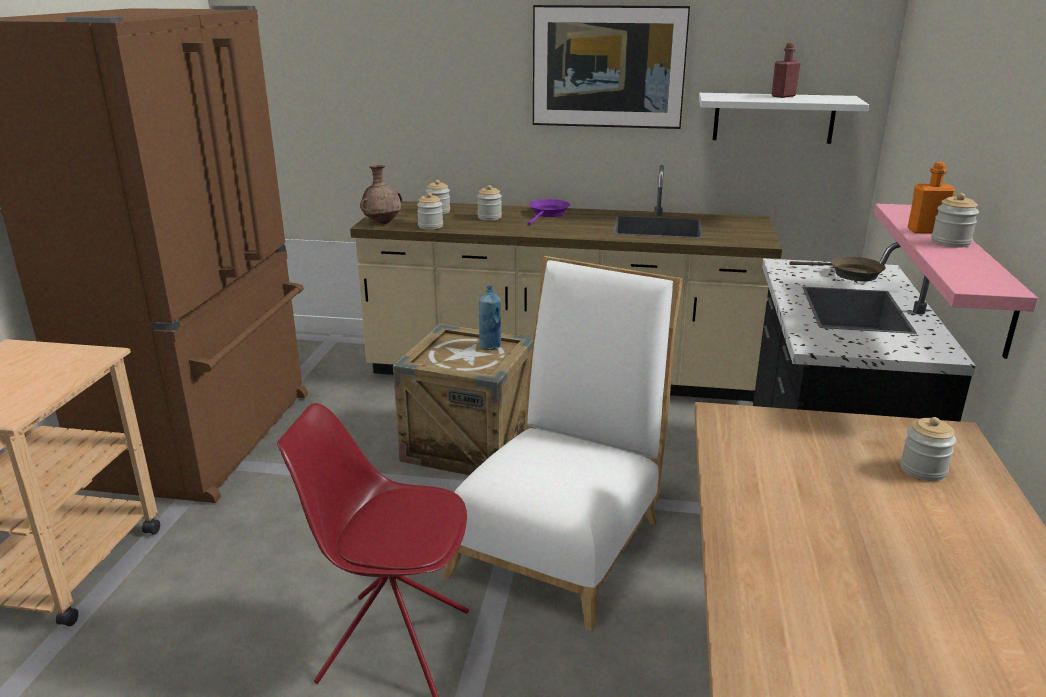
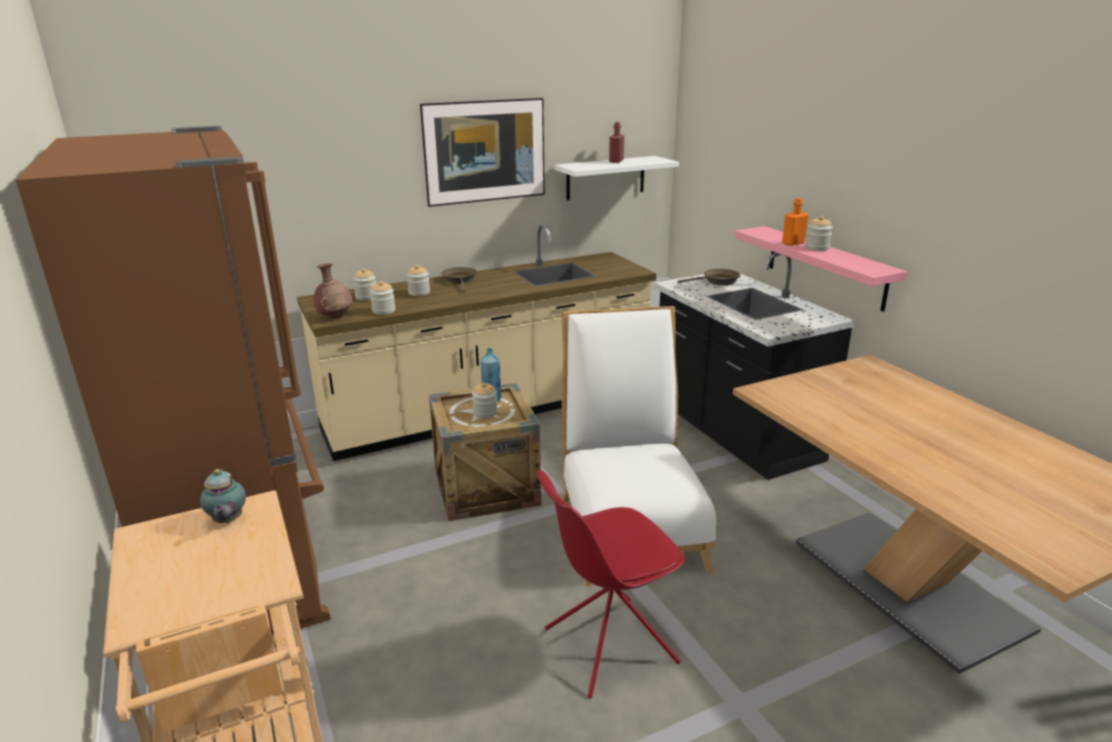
camera: 35 degrees left, 0 degrees up
purple frying pan [528,199,570,225] -> brown frying pan [441,267,477,293]
jar [900,417,956,481] -> jar moved to [472,383,498,418]
none -> teapot [200,469,246,523]

